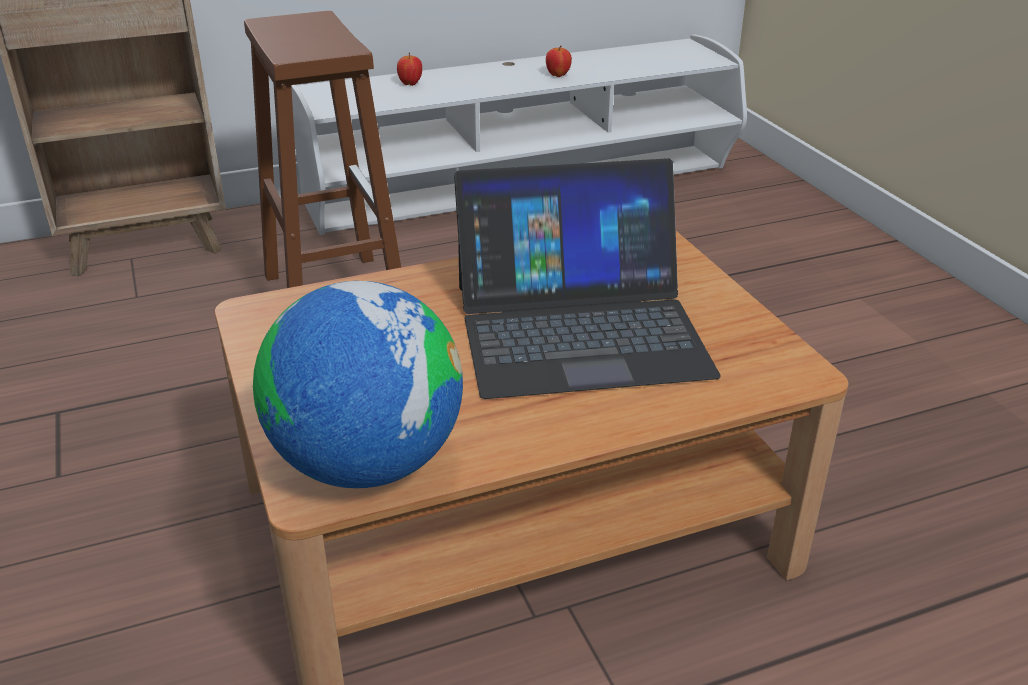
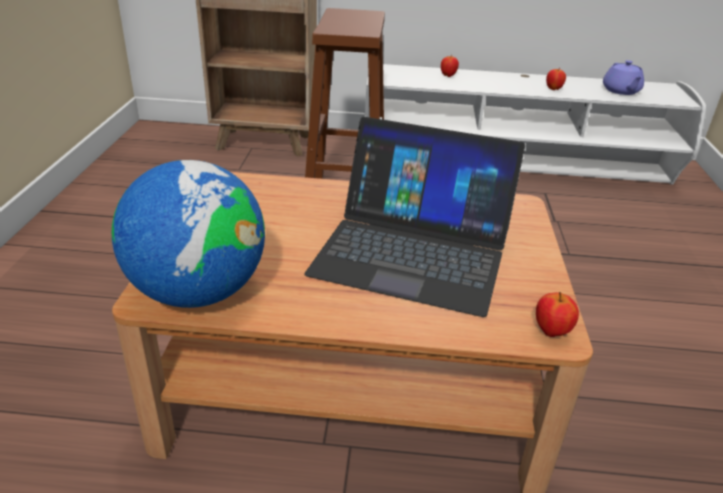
camera: 25 degrees right, 0 degrees up
none -> apple [536,292,579,337]
none -> purple teapot [603,60,644,95]

